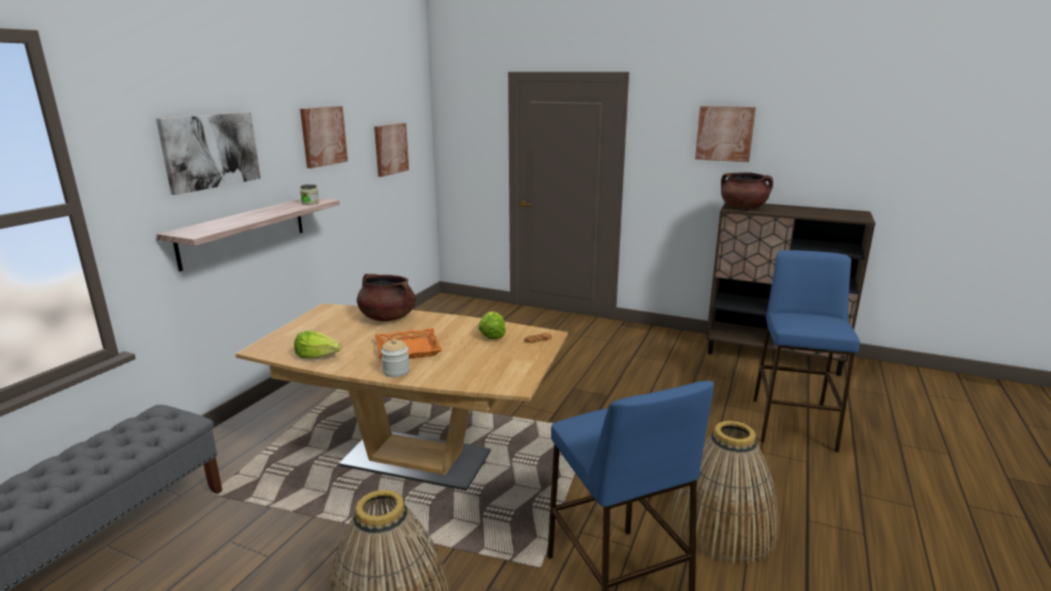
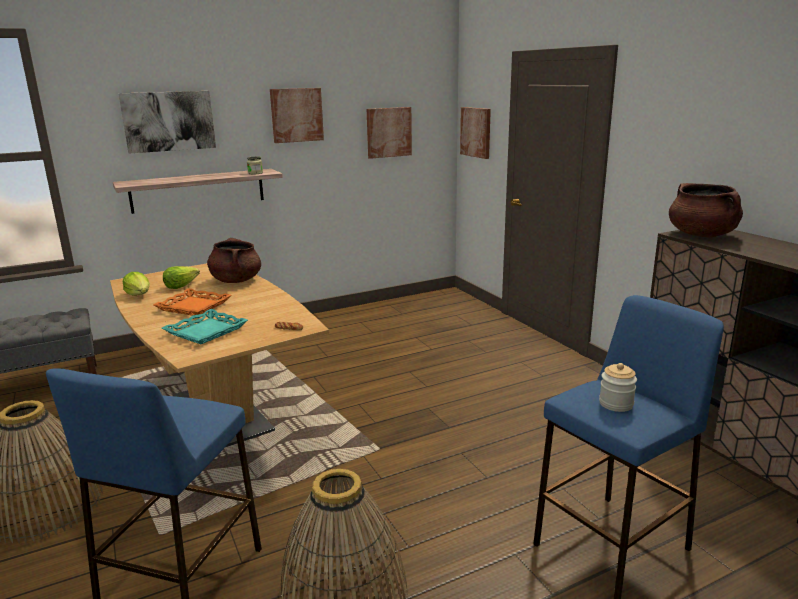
camera: 40 degrees right, 0 degrees up
jar [381,339,410,377] -> jar moved to [599,363,637,412]
lettuce [478,311,506,340] -> lettuce moved to [163,266,200,289]
picture [695,106,756,162] -> picture moved to [460,107,491,159]
none -> turquoise tray [162,309,248,344]

